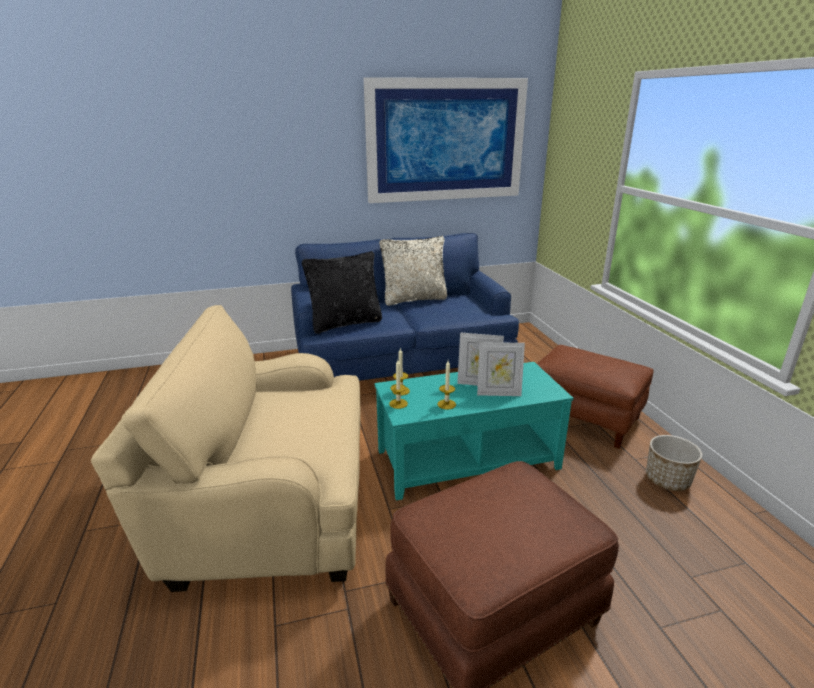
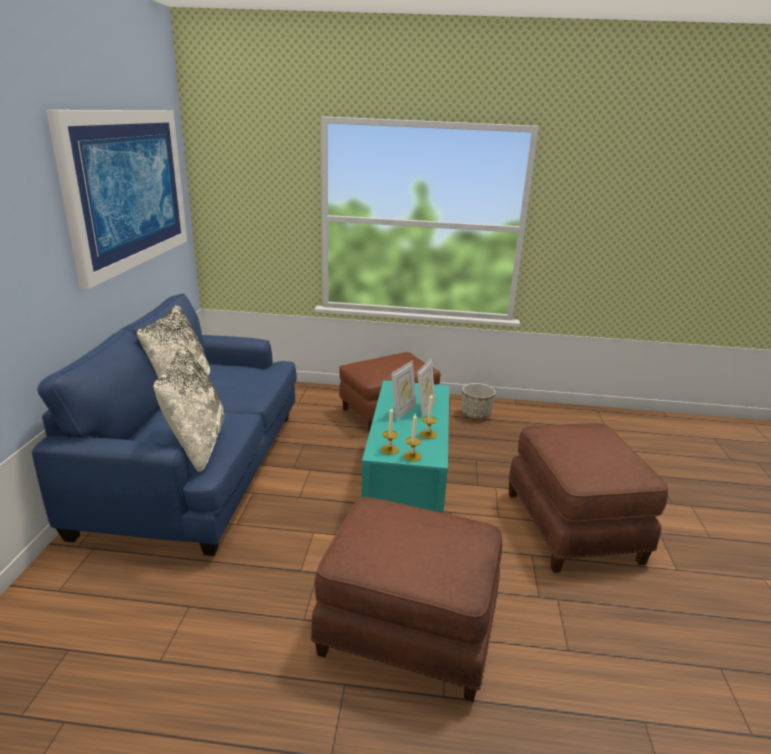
camera: 70 degrees left, 0 degrees up
beige armchair [91,305,360,592] -> brown ottoman [311,497,502,702]
black pillow [302,251,382,334] -> beige pillow [153,345,224,472]

